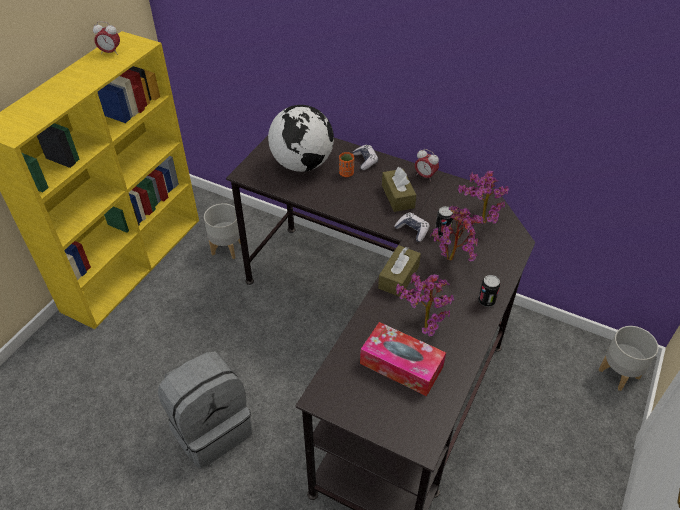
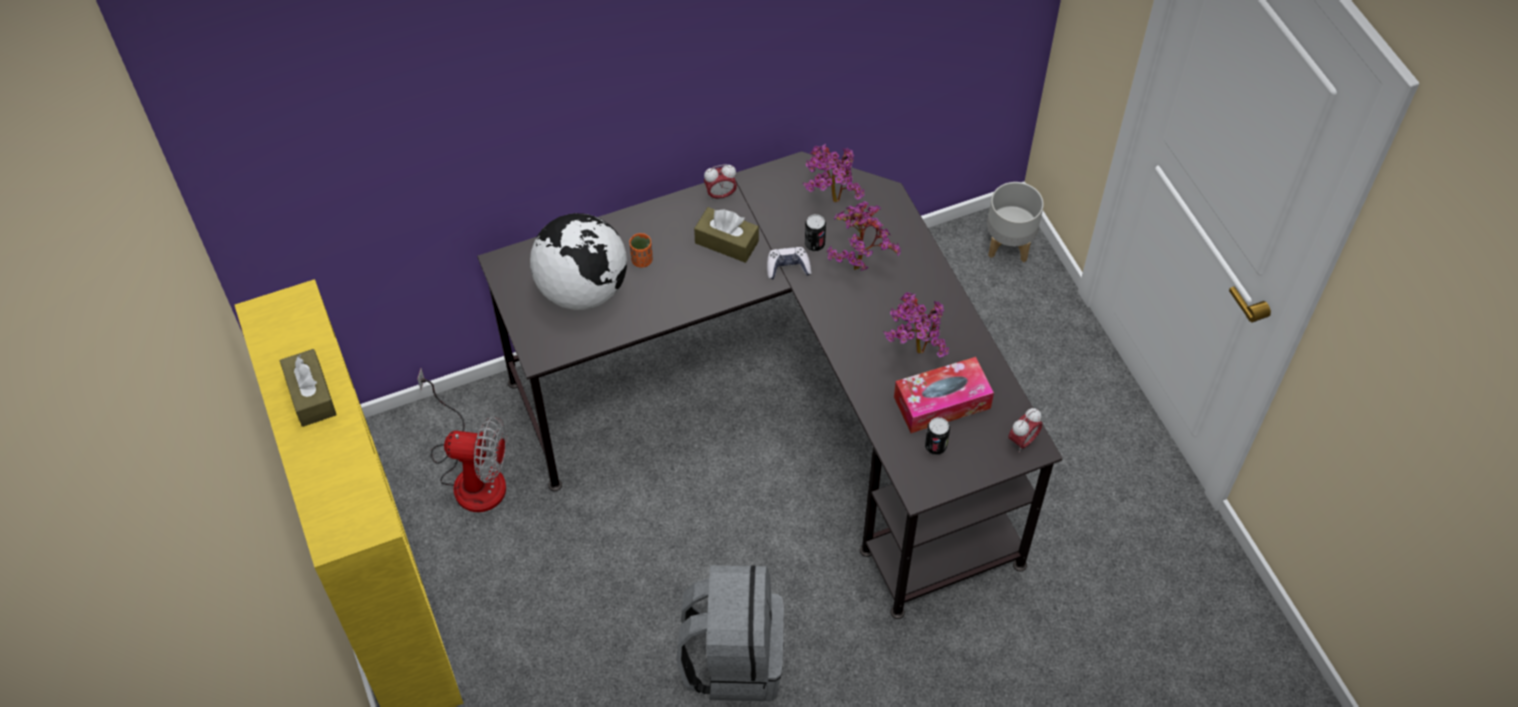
camera: 50 degrees left, 10 degrees up
alarm clock [93,21,120,55] -> alarm clock moved to [1008,408,1043,452]
grey planter [204,203,241,259] -> fan [417,368,506,512]
game controller [353,145,378,170] -> none
brown tissue box [378,245,421,297] -> brown tissue box moved to [279,349,337,427]
can [478,275,500,307] -> can moved to [925,417,950,455]

